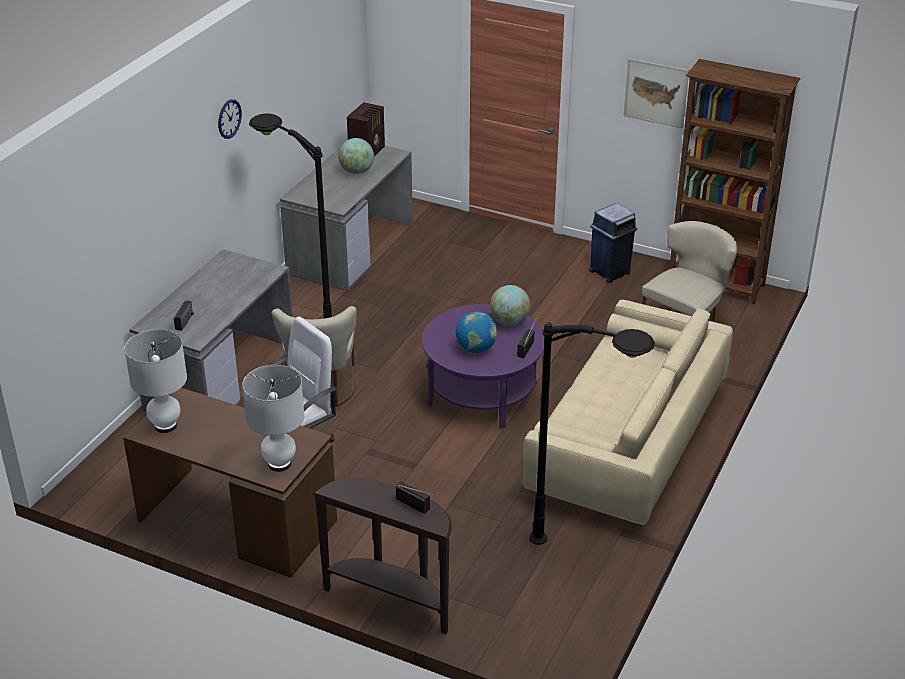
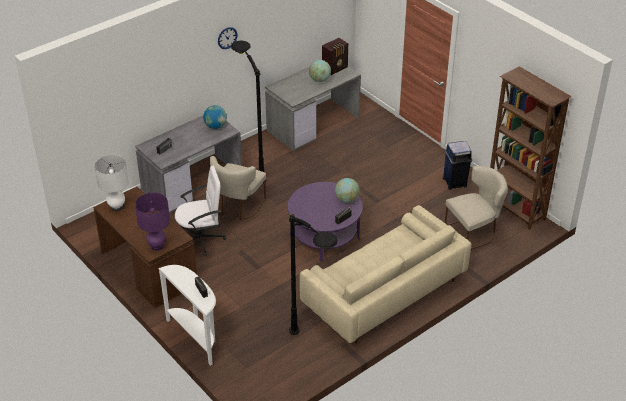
camera: 25 degrees right, 5 degrees up
white table lamp [242,365,305,472] -> purple table lamp [135,192,170,251]
brown console table [313,478,452,635] -> white console table [158,265,216,366]
globe [456,312,497,353] -> globe moved to [203,105,227,129]
picture [623,58,689,128] -> none

